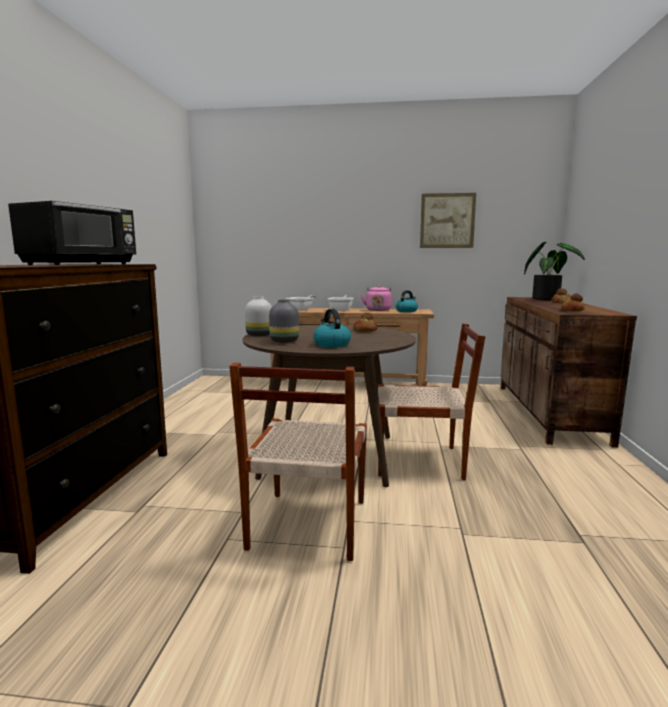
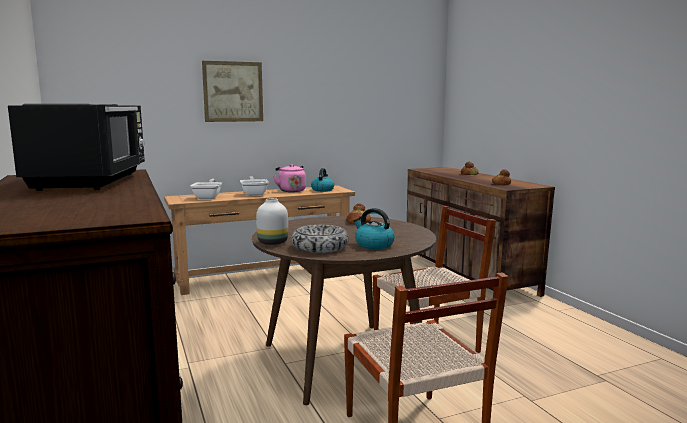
camera: 30 degrees left, 0 degrees up
grey vase [269,299,299,343] -> bowl [291,225,349,253]
picture [420,193,476,248] -> picture moved to [202,61,263,122]
potted plant [524,242,585,300] -> none

